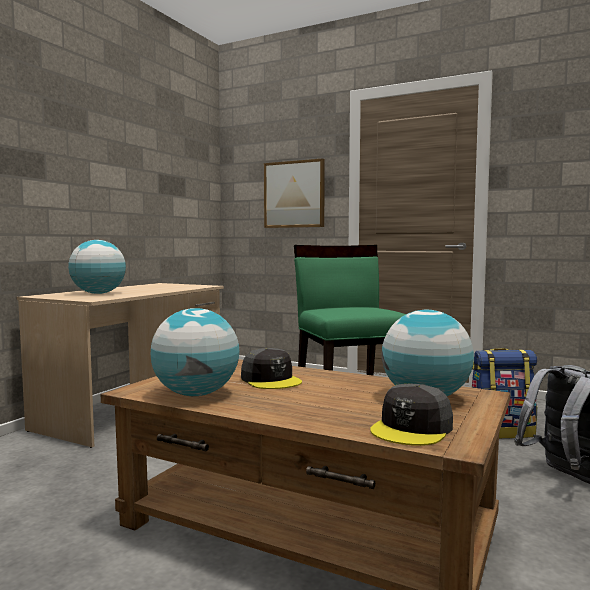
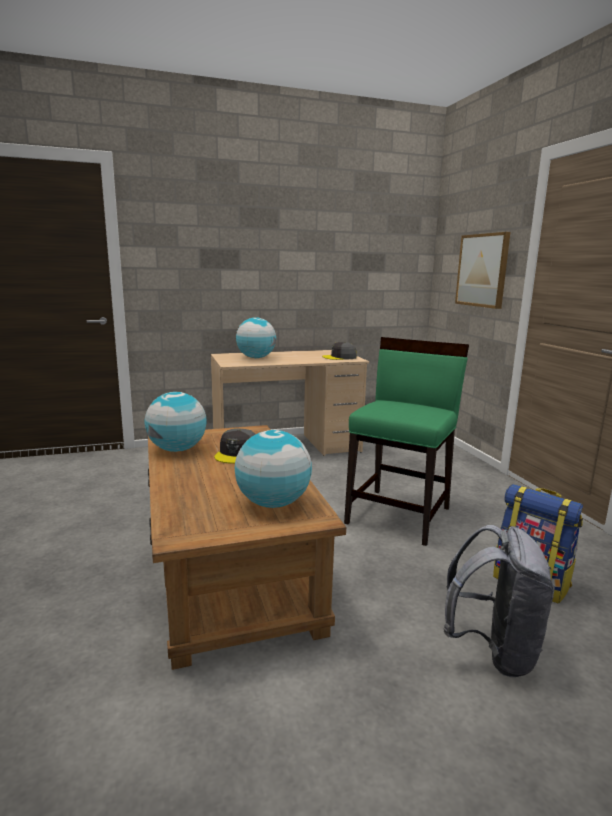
camera: 45 degrees right, 10 degrees up
grey cap [370,384,453,446] -> grey cap moved to [322,342,357,360]

